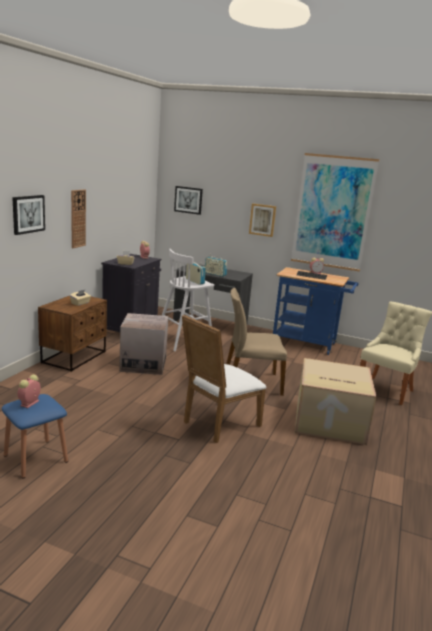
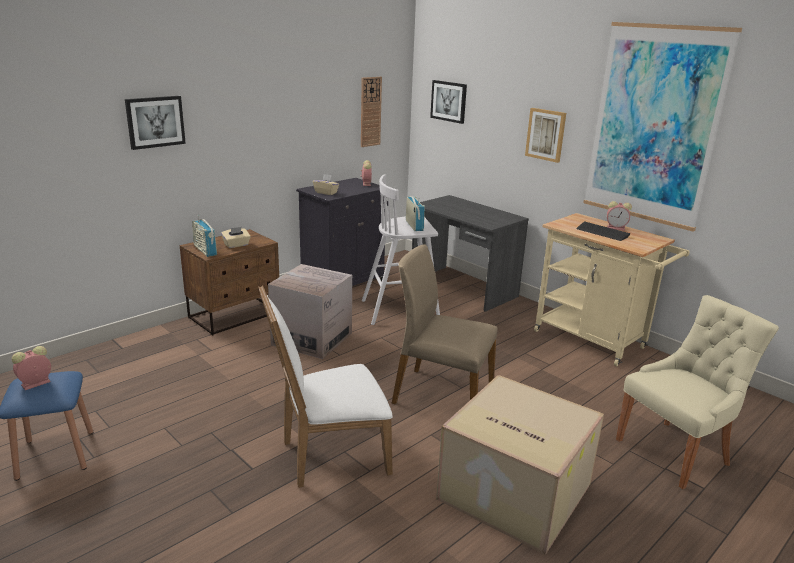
camera: 25 degrees right, 5 degrees up
wall clock [71,189,86,248] -> wall clock moved to [361,77,382,147]
radio [205,255,227,277] -> radio moved to [192,215,217,257]
blue cart [273,267,358,355] -> beige cart [534,213,690,366]

